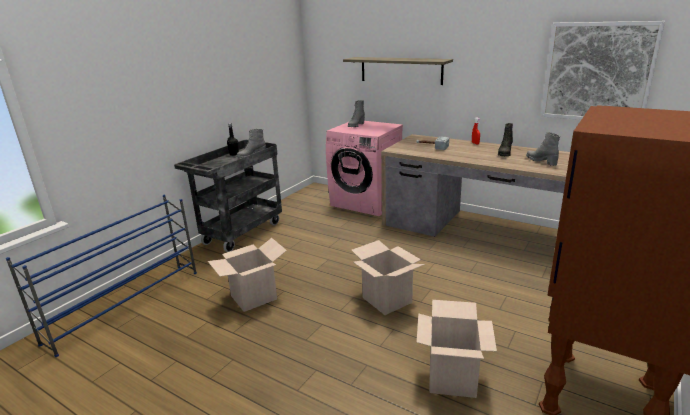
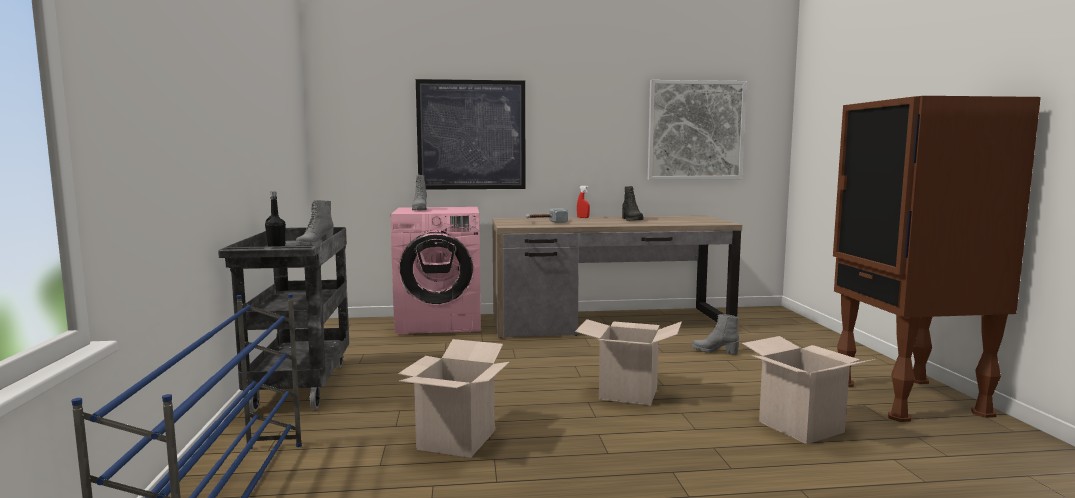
camera: 40 degrees left, 15 degrees down
shelf [343,57,453,85] -> picture [416,79,526,190]
grey boot [526,132,560,166] -> grey boot moved to [692,314,739,355]

